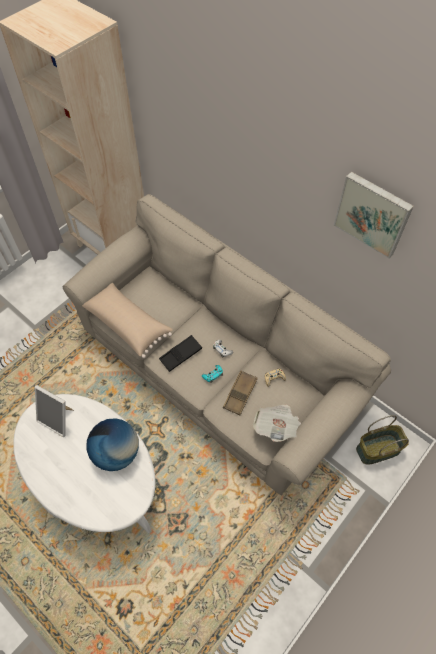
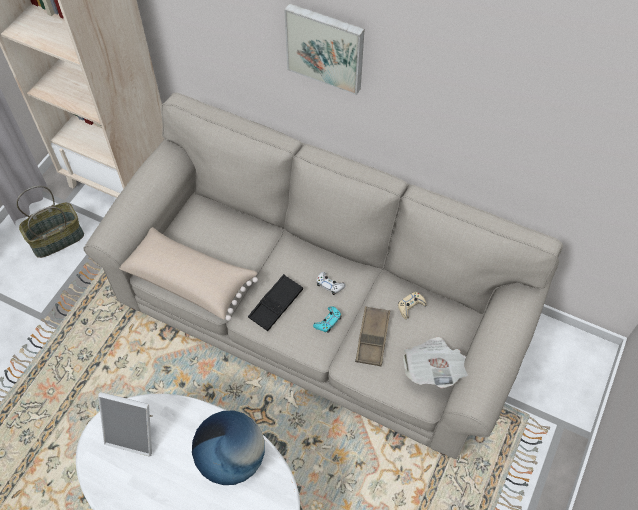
camera: 15 degrees left, 0 degrees up
picture [334,172,414,259] -> picture moved to [284,3,365,95]
basket [356,415,409,465] -> basket moved to [16,186,84,258]

